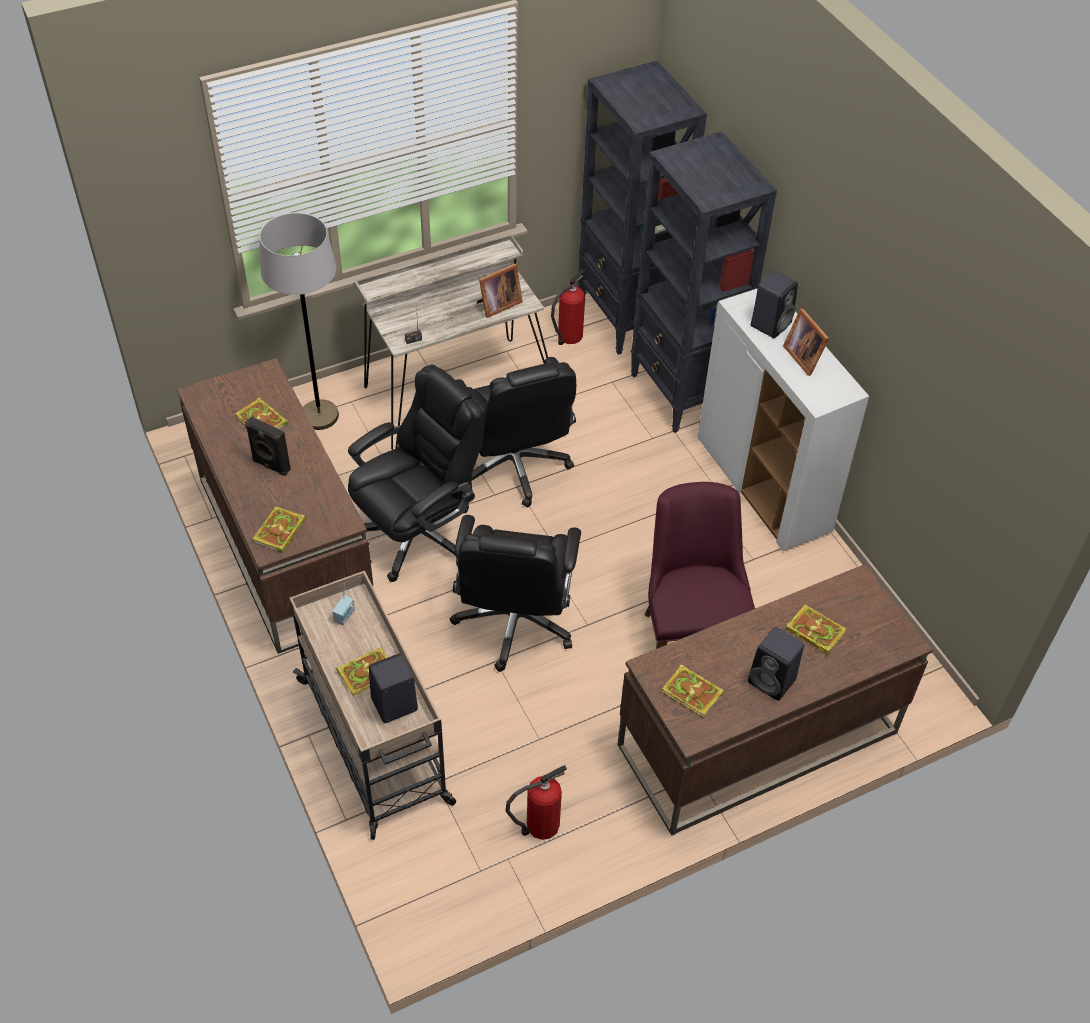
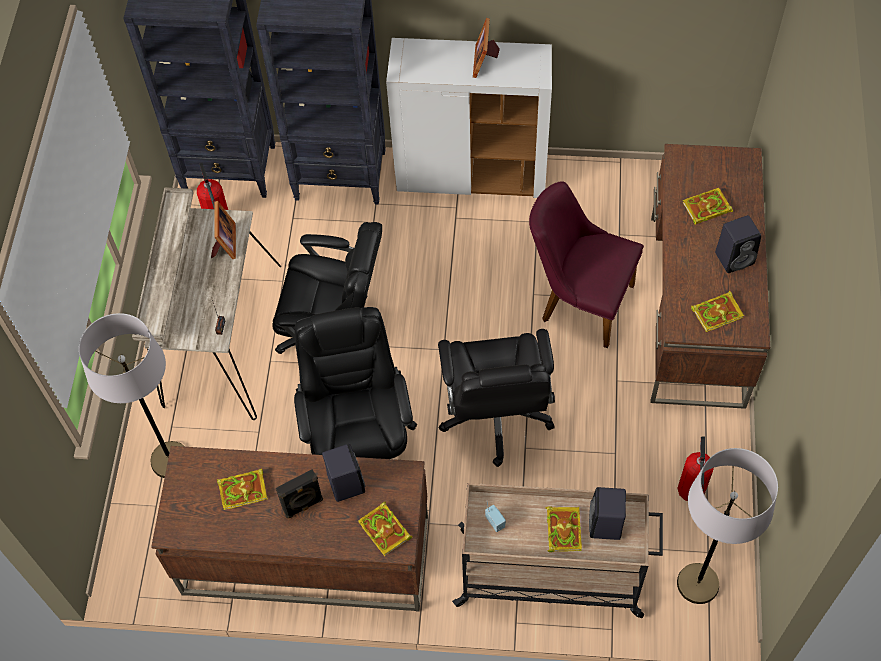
camera: 55 degrees left, 10 degrees up
black office chair [450,515,581,672] -> black office chair turned 45 degrees clockwise [438,329,555,467]
black speaker [751,271,798,338] -> black speaker moved to [322,444,365,502]
picture frame [783,309,829,376] -> picture frame turned 90 degrees clockwise [473,18,500,78]
none -> grey floor lamp [677,448,778,604]

